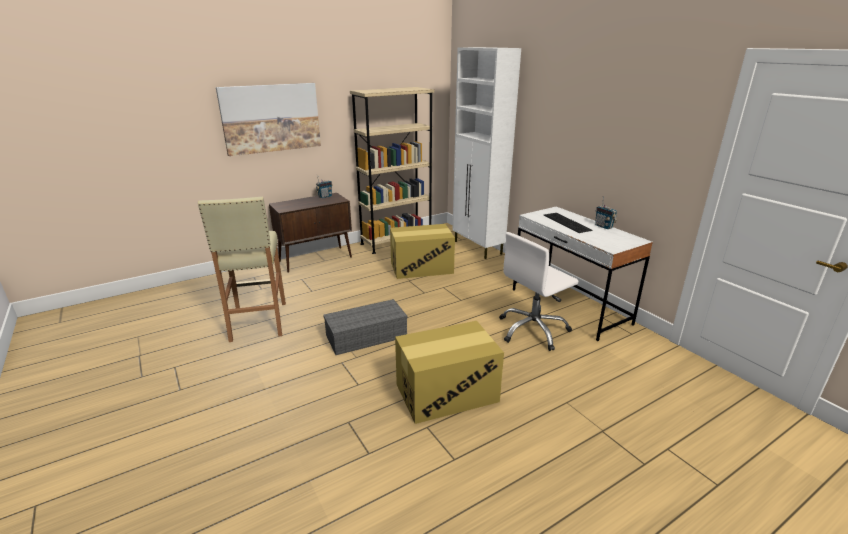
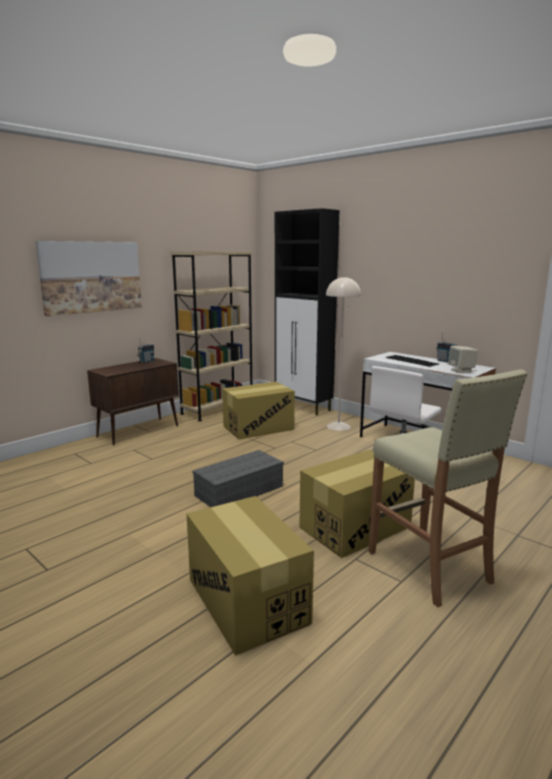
camera: 15 degrees left, 10 degrees down
beige stool [198,197,286,342] -> beige stool moved to [368,369,528,607]
white cabinet [453,47,521,259] -> black cabinet [275,208,339,415]
none -> cardboard box [186,496,314,656]
none -> beige floor lamp [326,276,361,431]
none -> beige speaker [448,346,478,373]

